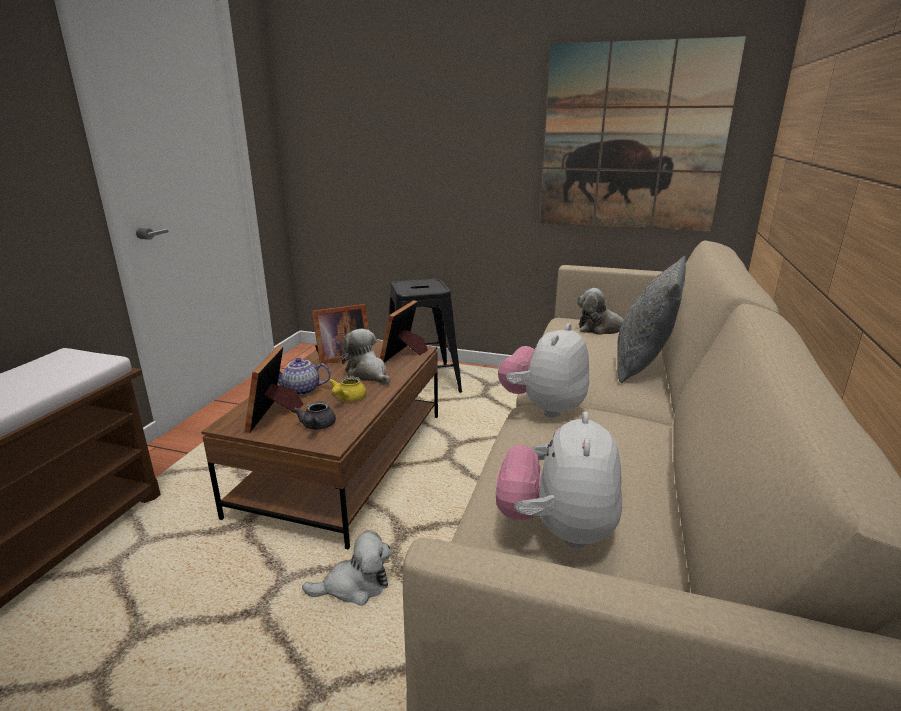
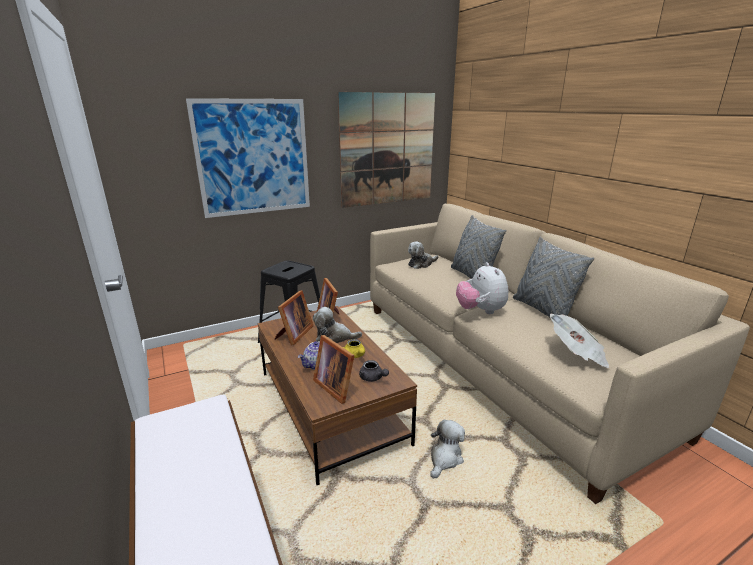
camera: 45 degrees left, 0 degrees up
plush toy [496,411,622,548] -> newspaper [550,314,610,368]
none -> picture [186,98,310,218]
none -> grey pillow [513,236,595,317]

